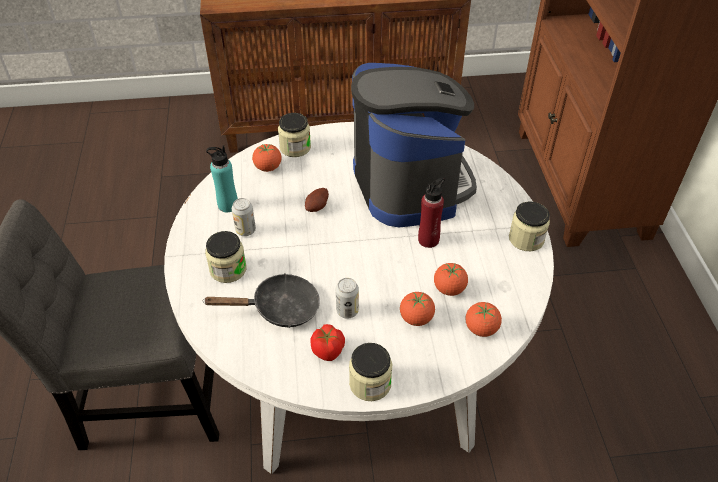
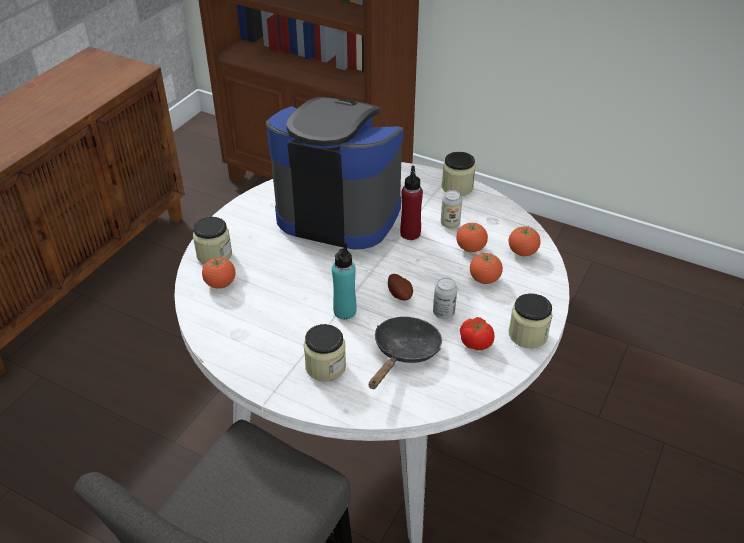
camera: 55 degrees left, 5 degrees down
turquoise bottle [206,145,238,212] -> turquoise bottle moved to [332,243,356,320]
can [232,198,256,236] -> can moved to [441,190,462,228]
potato [305,188,329,212] -> potato moved to [388,274,413,301]

